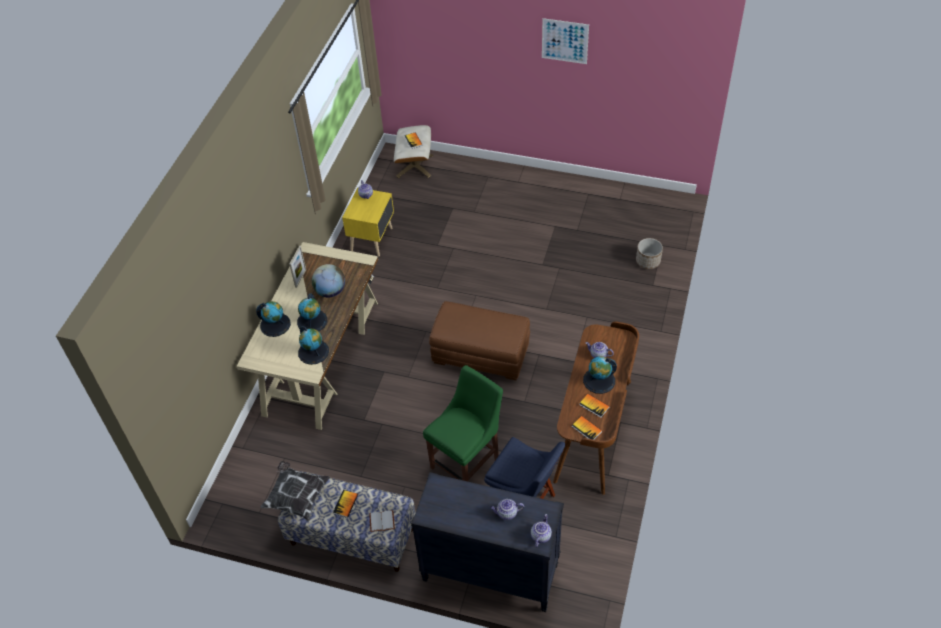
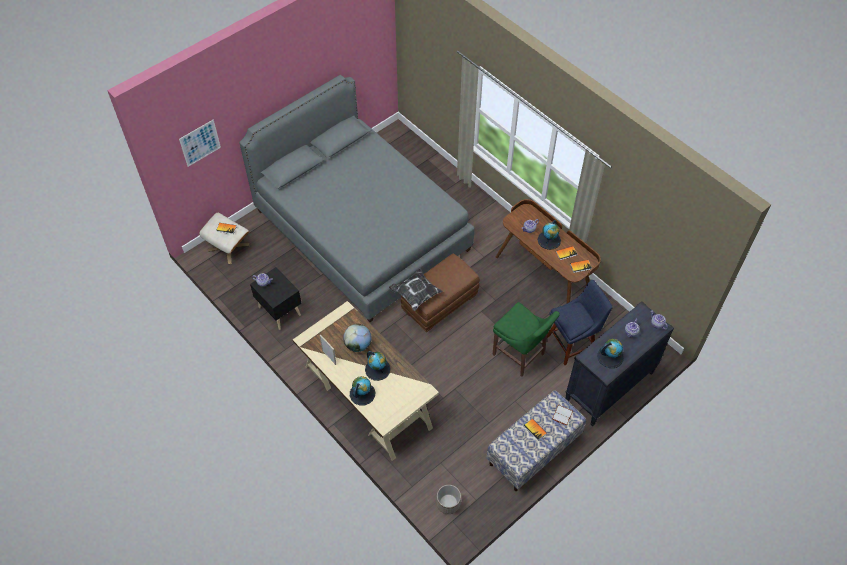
camera: 60 degrees left, 5 degrees up
pillow [261,461,330,521] -> pillow moved to [389,268,443,311]
globe [298,326,329,365] -> globe moved to [597,339,624,368]
yellow nightstand [342,187,394,257] -> black nightstand [250,267,301,330]
green chair [423,365,503,482] -> green chair turned 150 degrees clockwise [492,302,560,377]
picture [542,18,589,64] -> picture moved to [179,120,221,167]
planter [636,238,663,269] -> planter moved to [437,485,461,514]
none -> grey bed [239,75,475,322]

